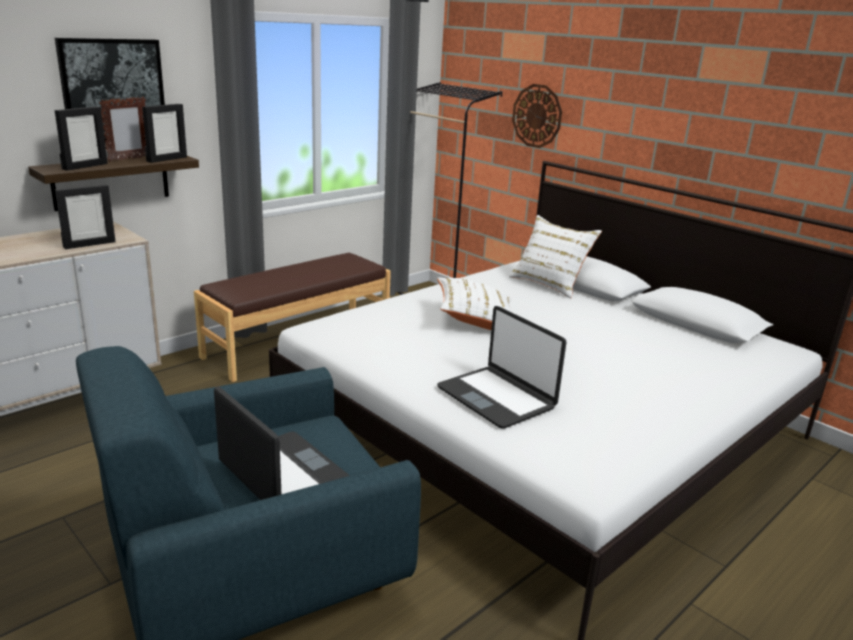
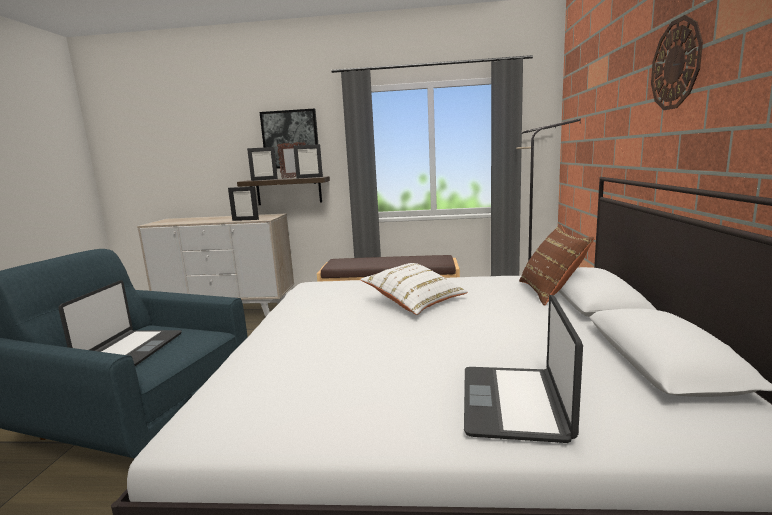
camera: 50 degrees right, 10 degrees down
laptop [437,306,567,429] -> laptop moved to [464,295,583,443]
white pillow [509,215,602,298] -> brown pillow [519,225,595,306]
wall clock [512,84,562,148] -> wall clock moved to [651,15,703,110]

